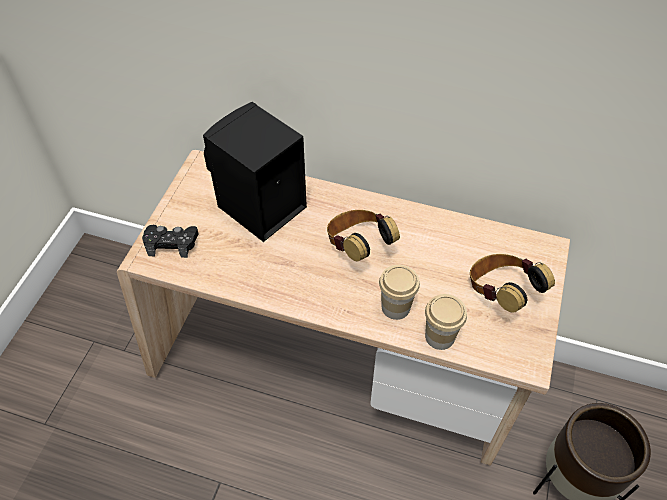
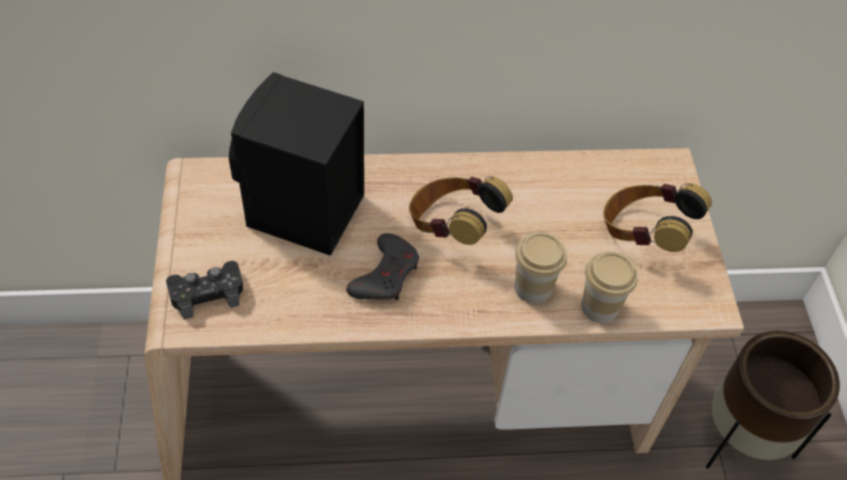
camera: 25 degrees left, 0 degrees up
none -> grey game controller [346,233,419,300]

